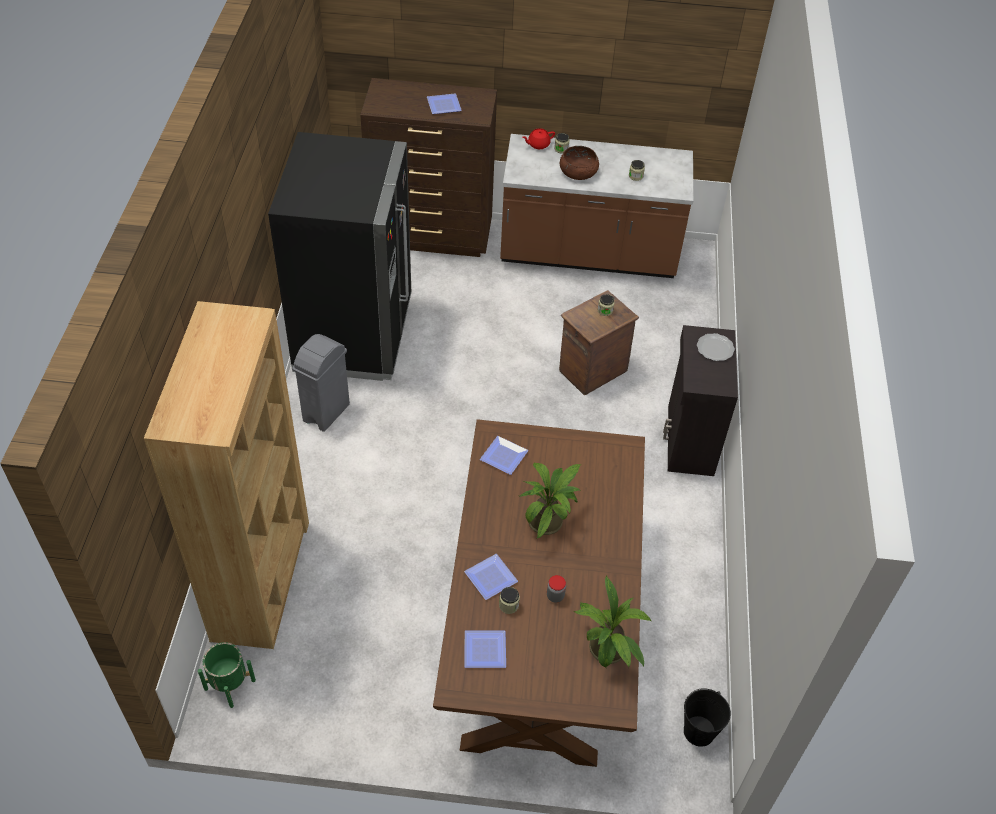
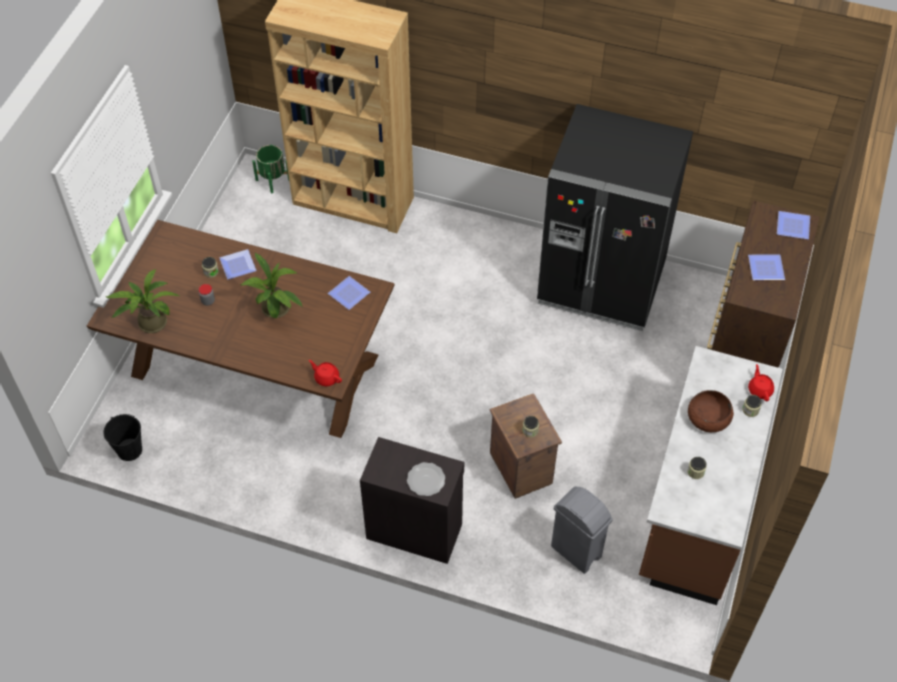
camera: 105 degrees right, 5 degrees up
grey trash can [292,334,350,432] -> grey trash can moved to [551,487,613,574]
plate [465,630,506,668] -> plate moved to [777,211,810,239]
none -> red teapot [309,360,342,386]

